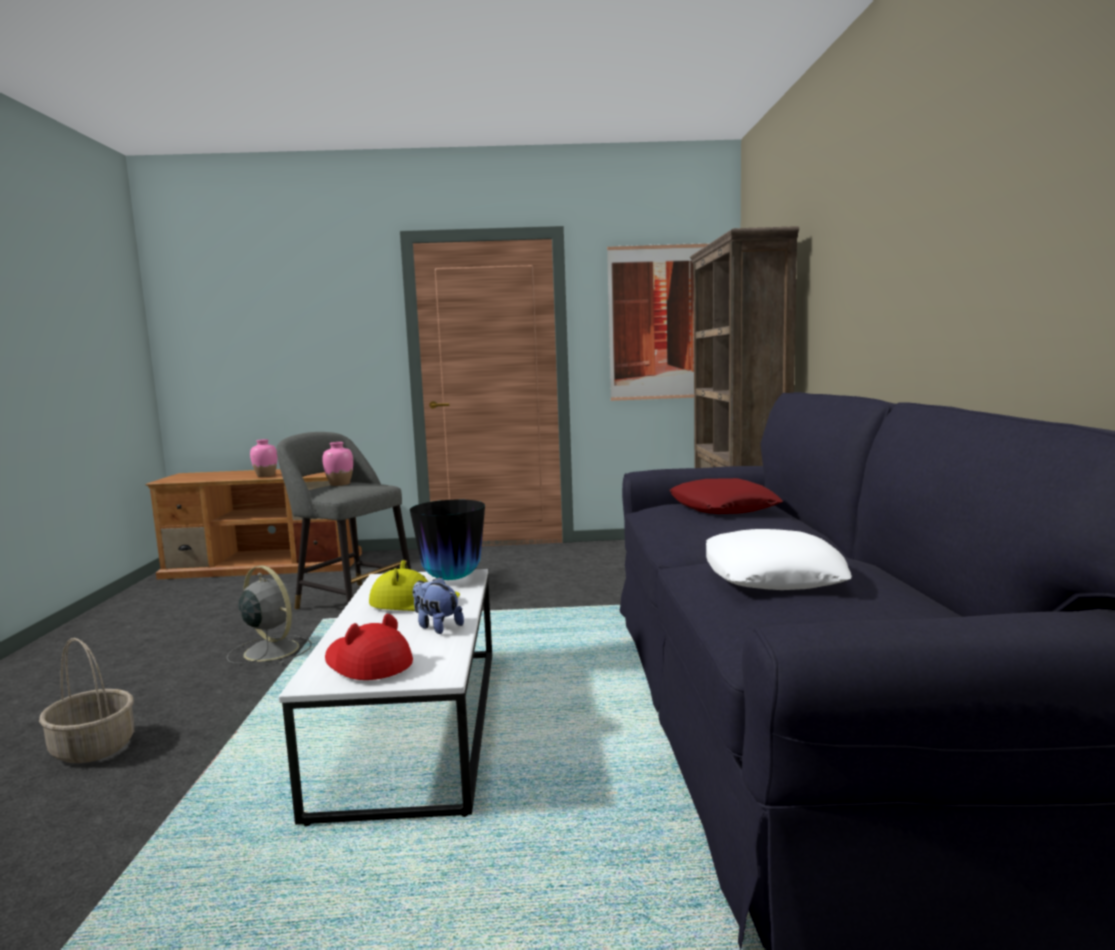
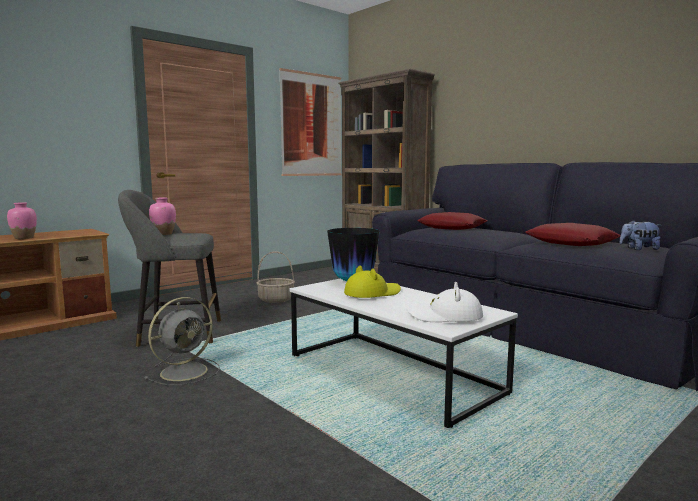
camera: 40 degrees left, 0 degrees up
basket [39,638,134,763] -> basket moved to [257,251,295,303]
grey fan [227,565,312,665] -> grey fan turned 135 degrees clockwise [144,297,220,385]
red hat [325,614,413,680] -> white hat [407,282,483,322]
plush toy [413,577,464,634] -> plush toy moved to [619,220,662,250]
white pillow [706,529,852,590] -> red pillow [525,223,620,246]

